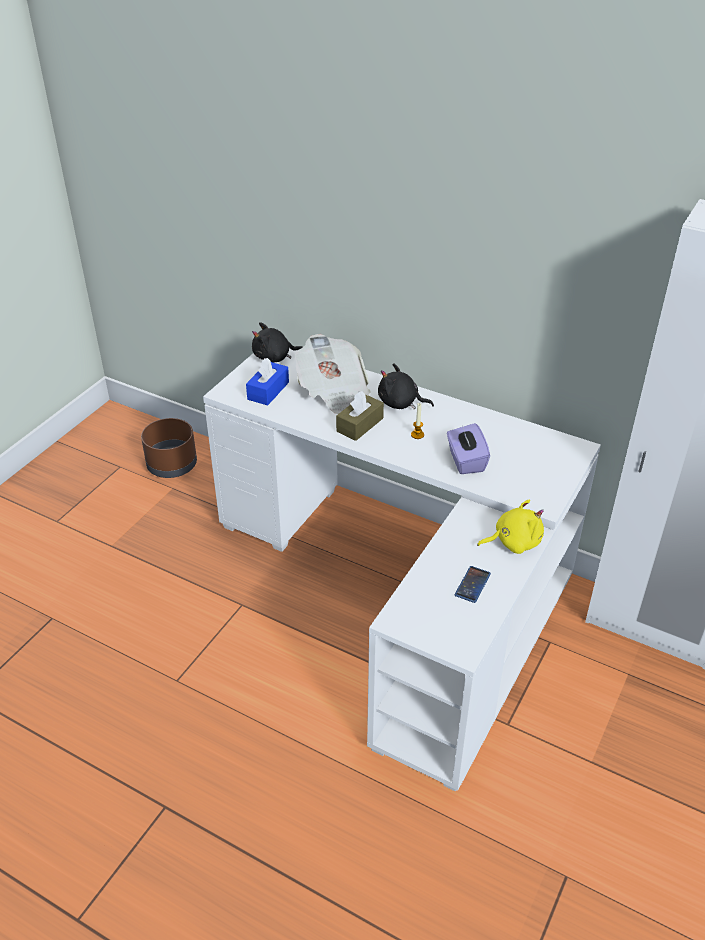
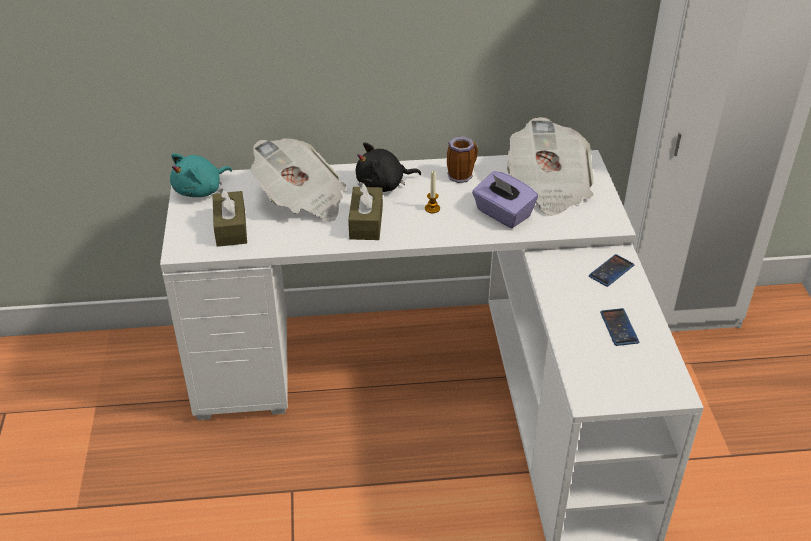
camera: 35 degrees left, 0 degrees up
brown planter [141,418,197,478] -> none
blue tissue box [246,358,289,406] -> brown tissue box [212,188,247,247]
black plush toy [252,322,302,363] -> turquoise plush toy [170,153,232,197]
yellow plush toy [477,500,544,554] -> phone [589,254,634,287]
none -> mug [447,136,478,183]
none -> newspaper [507,117,594,216]

